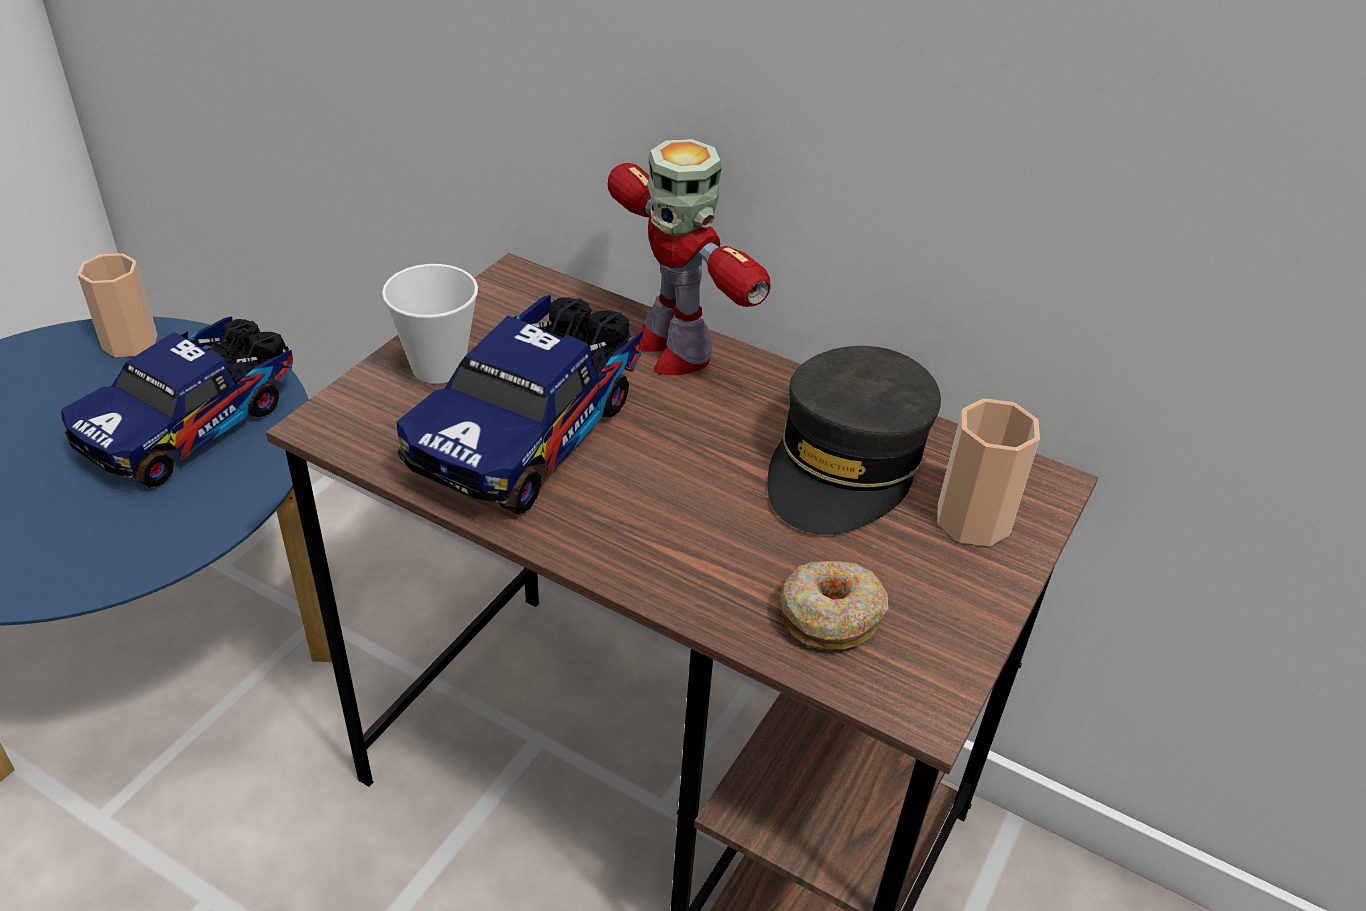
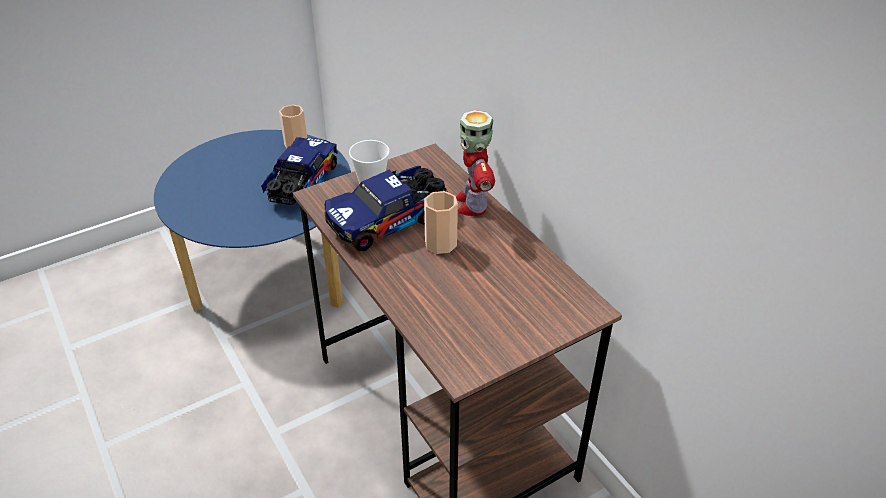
camera: 30 degrees right, 0 degrees up
toy truck [61,317,293,488] -> toy truck turned 135 degrees clockwise [261,137,337,205]
grey cap [767,346,941,535] -> none
donut [780,561,889,650] -> none
cup [938,399,1040,546] -> cup moved to [424,191,458,254]

